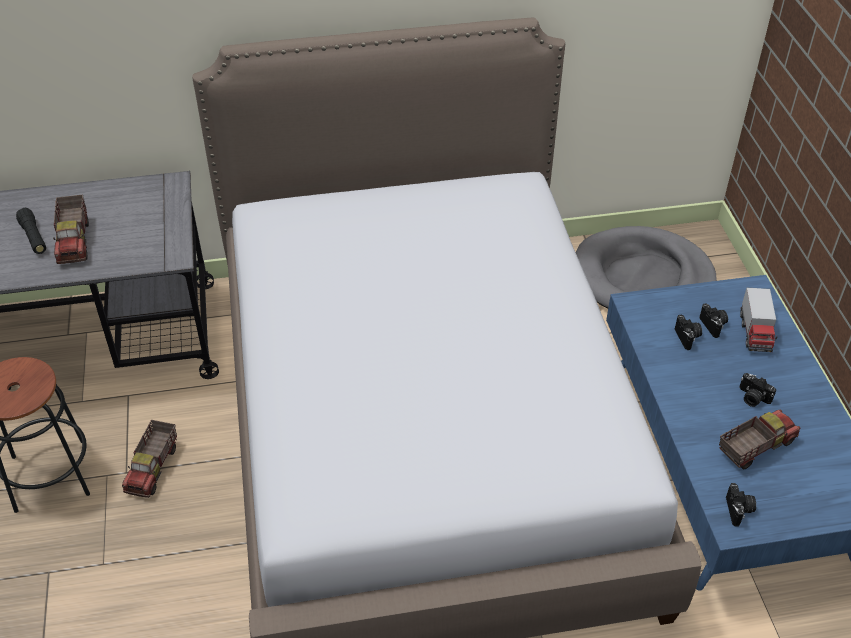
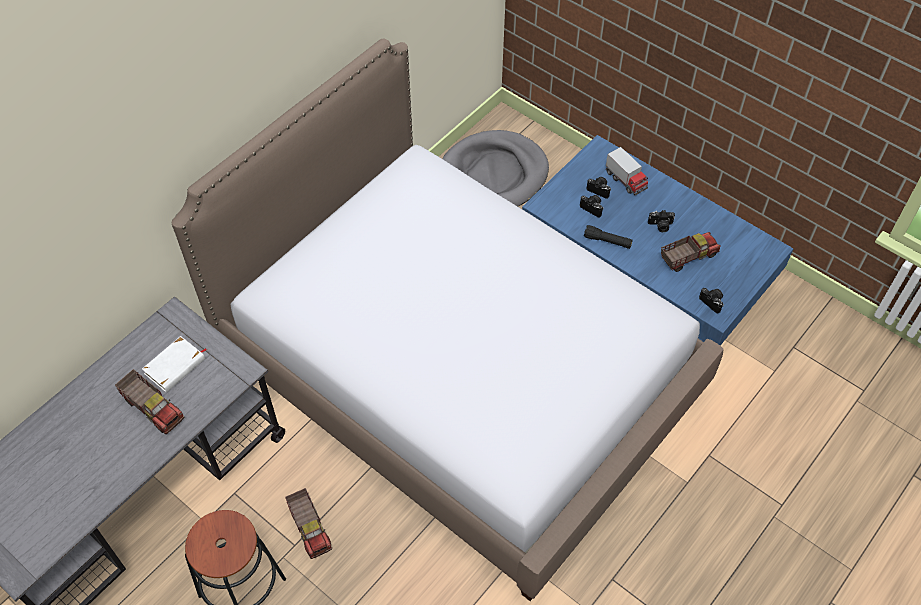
camera: 40 degrees left, 10 degrees up
black flashlight [16,208,46,254] -> black flashlight moved to [584,225,633,249]
toy truck [719,409,801,470] -> toy truck turned 45 degrees clockwise [661,232,721,272]
none -> white book [142,336,208,393]

